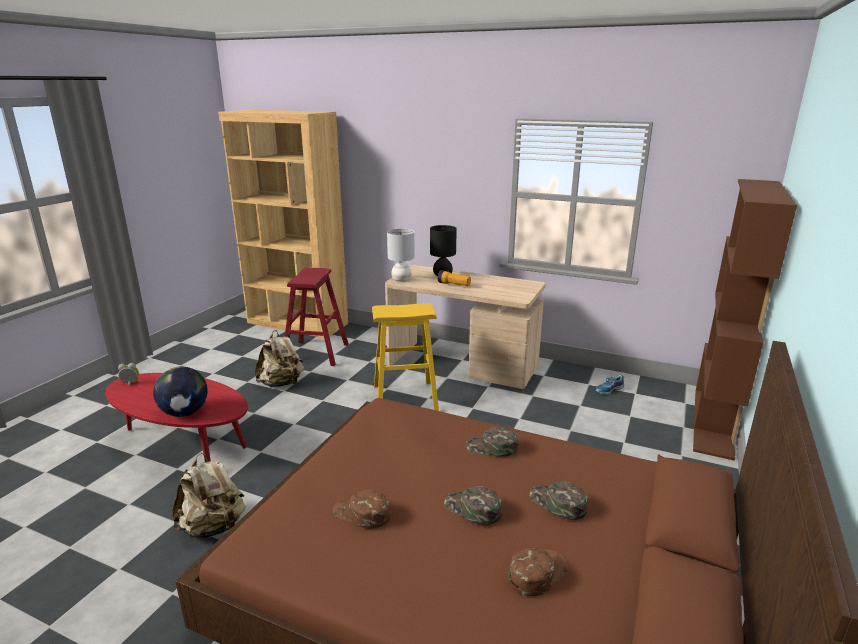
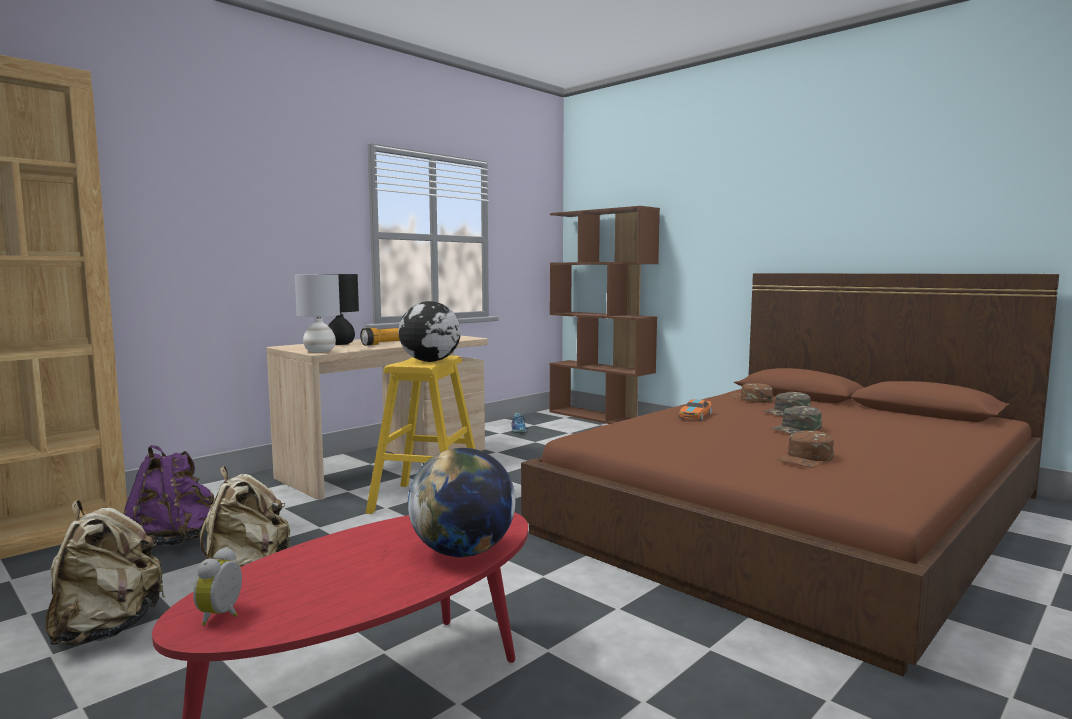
camera: 70 degrees left, 15 degrees down
beige backpack [172,453,245,538] -> beige backpack moved to [45,500,165,646]
red stool [285,267,349,366] -> purple backpack [124,445,214,547]
green cap [466,427,518,457] -> toy car [679,400,712,421]
brown cap [508,548,568,596] -> brown cap moved to [731,383,773,403]
none -> globe [398,301,461,362]

